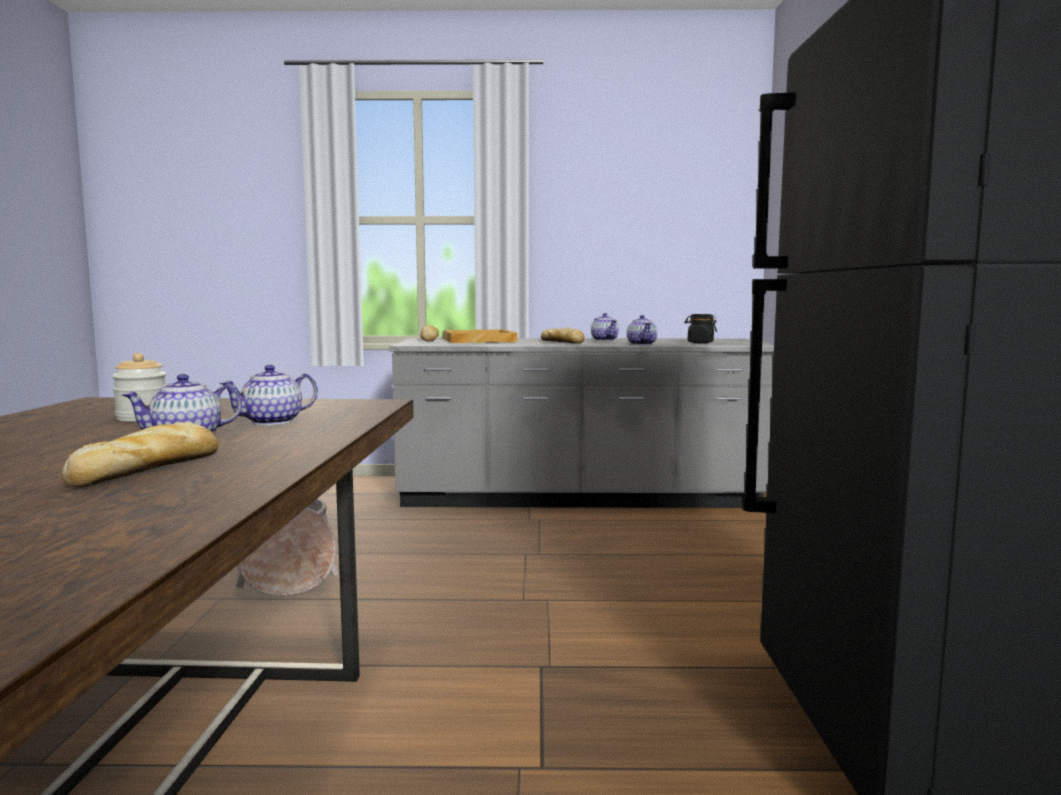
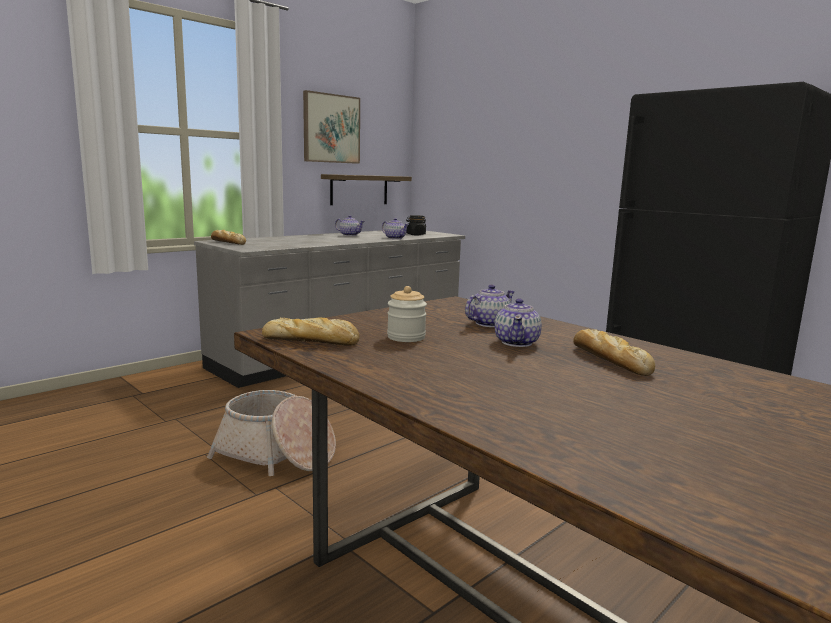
camera: 45 degrees left, 5 degrees up
teapot [220,365,318,425] -> teapot turned 135 degrees counterclockwise [465,284,515,327]
beige tray [443,329,517,343] -> none
bread [541,327,584,344] -> bread moved to [262,317,360,346]
none -> picture [303,90,360,164]
none -> shelf [321,174,412,205]

